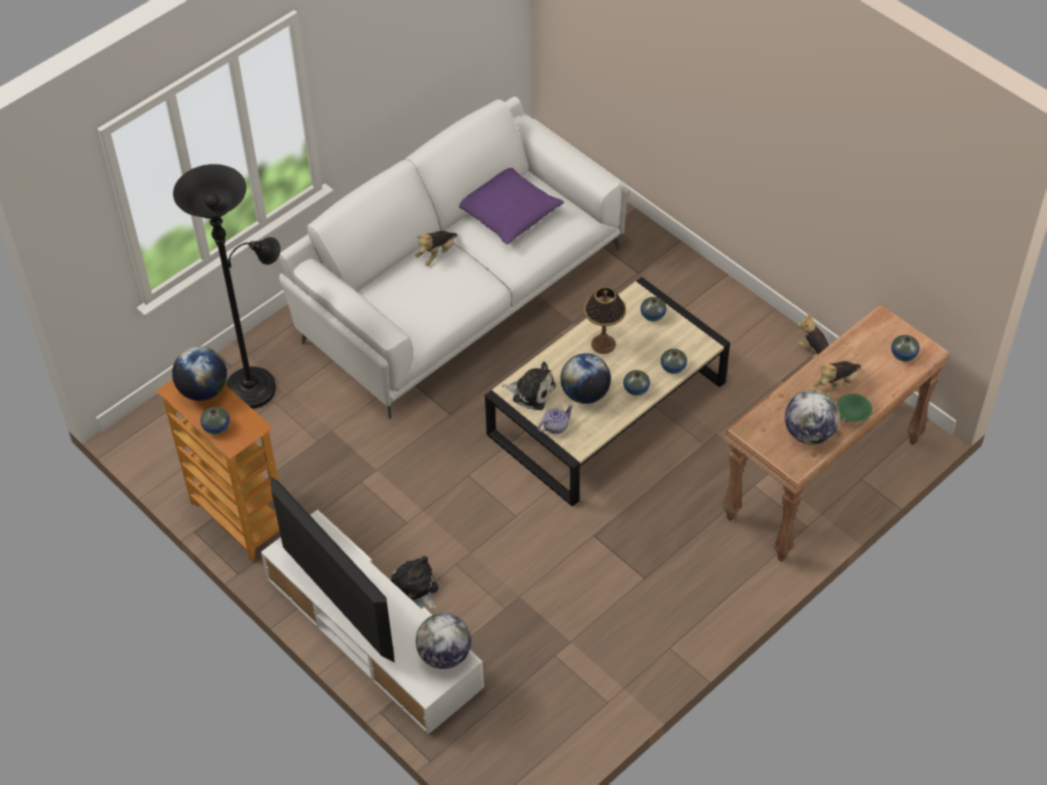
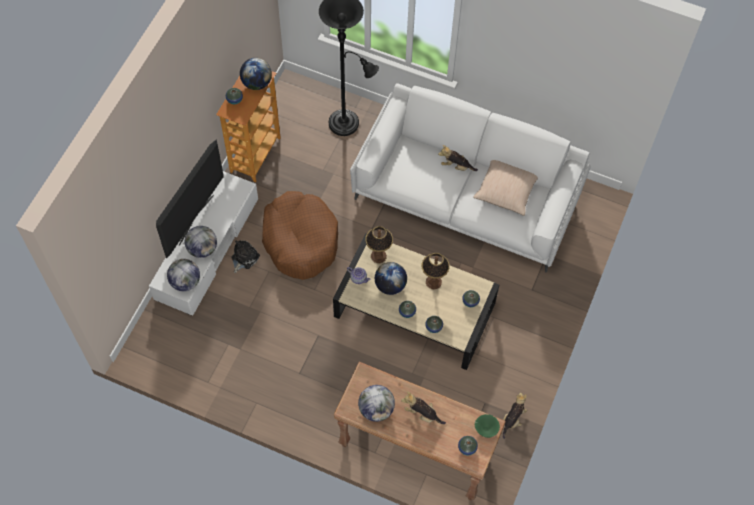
camera: 65 degrees right, 10 degrees up
purple pillow [459,168,564,244] -> beige pillow [473,160,538,216]
plush toy [502,362,556,410] -> table lamp [365,226,393,263]
green bowl [837,394,873,422] -> green bowl moved to [475,414,500,438]
none -> globe [185,226,217,258]
none -> brown dog bed [262,191,338,280]

